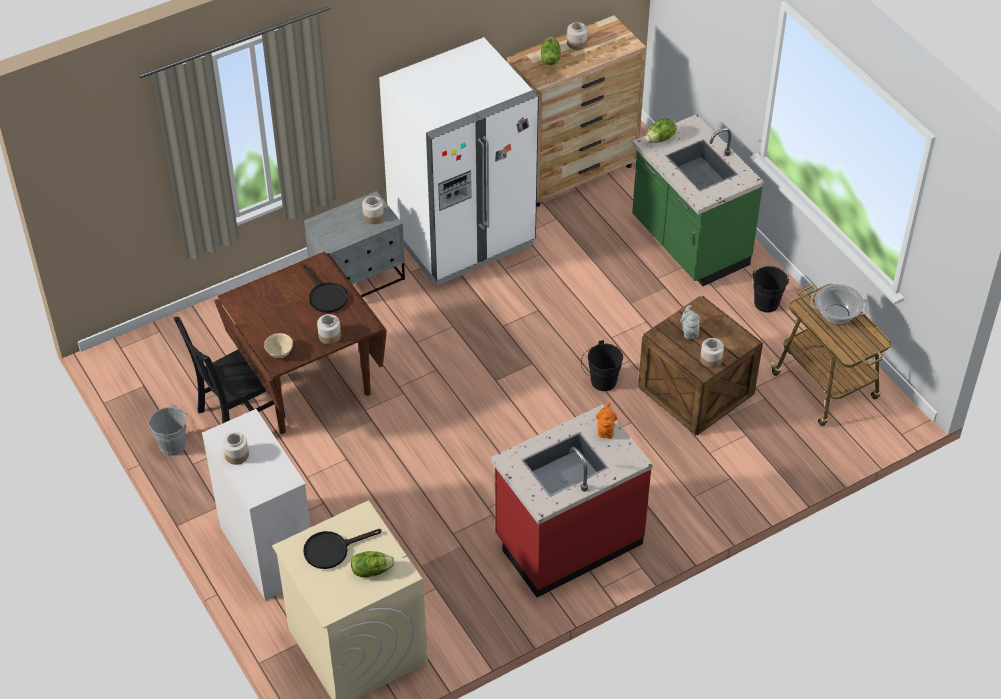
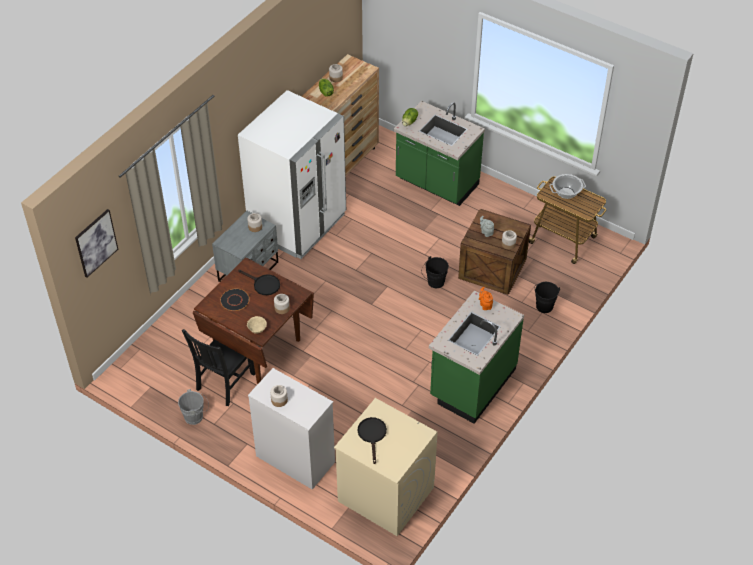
camera: 25 degrees left, 0 degrees up
black frying pan [303,529,382,569] -> black frying pan turned 135 degrees clockwise [358,417,387,464]
lettuce [351,551,395,577] -> none
red counter [491,404,653,598] -> green counter [429,290,524,424]
black bucket [752,266,789,313] -> black bucket moved to [534,282,560,313]
none -> picture [75,209,118,277]
none -> black plate [220,289,250,311]

